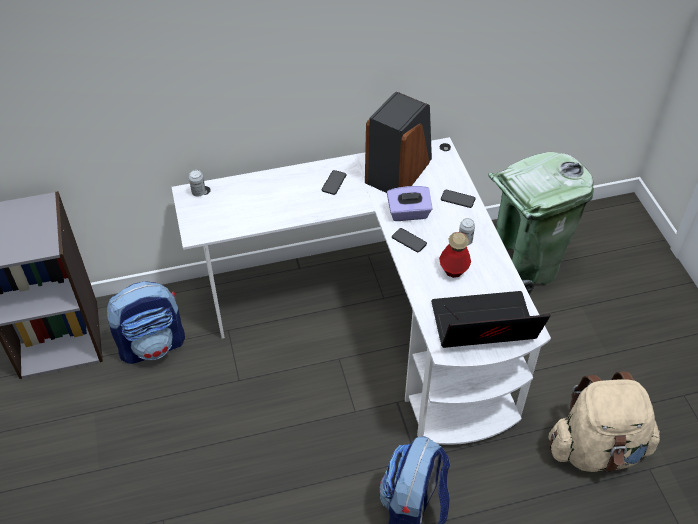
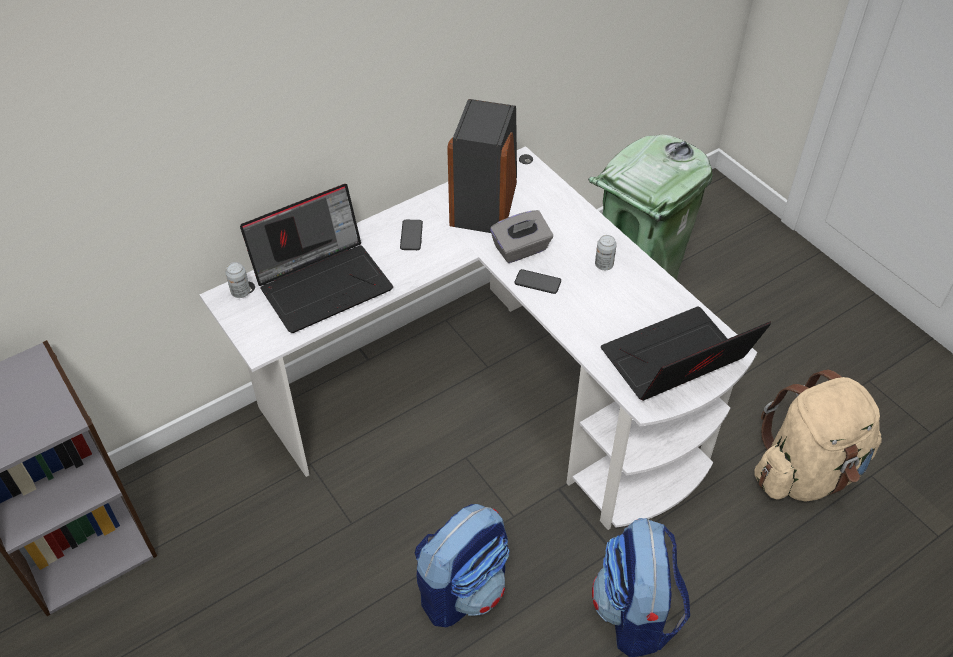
camera: 20 degrees left, 0 degrees up
backpack [107,281,185,364] -> backpack moved to [415,504,510,627]
purple tissue box [387,186,433,221] -> grey tissue box [490,210,553,263]
bottle [439,232,471,278] -> none
phone [441,190,475,208] -> none
none -> laptop [240,184,393,333]

